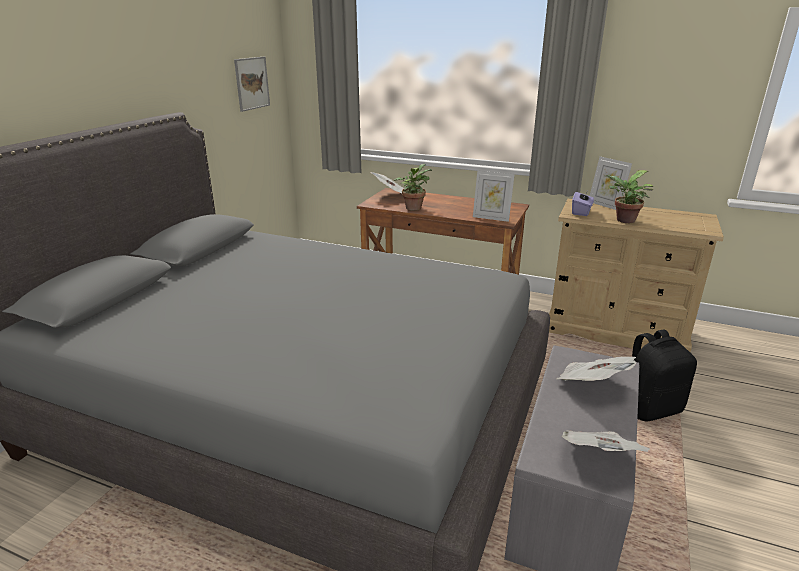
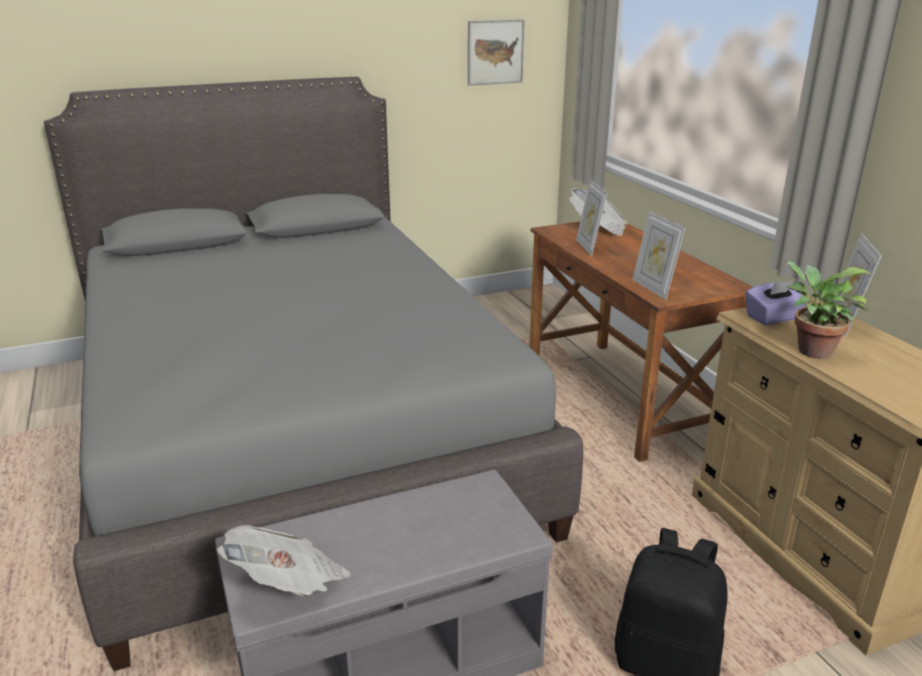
camera: 45 degrees right, 0 degrees up
potted plant [394,164,432,211] -> picture frame [576,180,607,256]
newspaper [557,357,636,381] -> none

